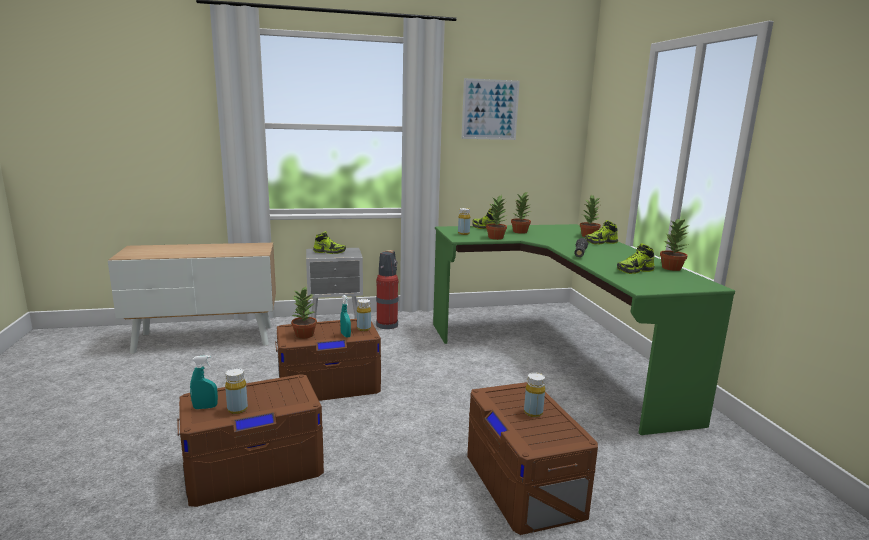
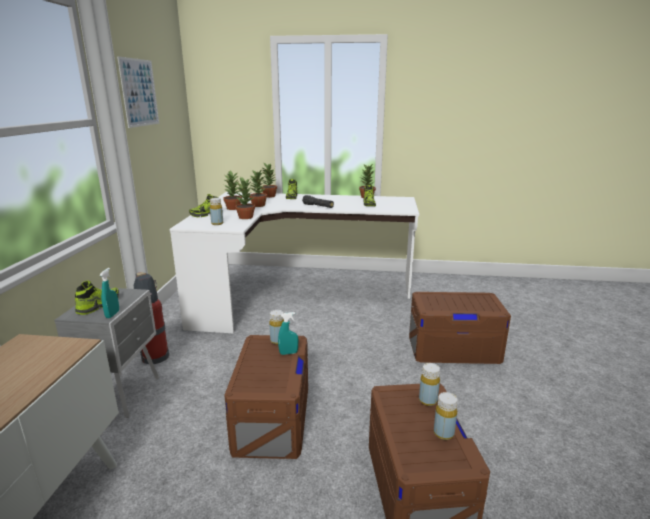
camera: 70 degrees left, 5 degrees up
turquoise spray bottle [190,355,218,409] -> turquoise spray bottle moved to [100,268,119,318]
potted plant [291,287,317,339] -> potted plant moved to [249,170,267,207]
green desk [433,224,735,435] -> white desk [169,192,419,333]
yellow bottle [524,372,545,417] -> yellow bottle moved to [419,363,440,406]

